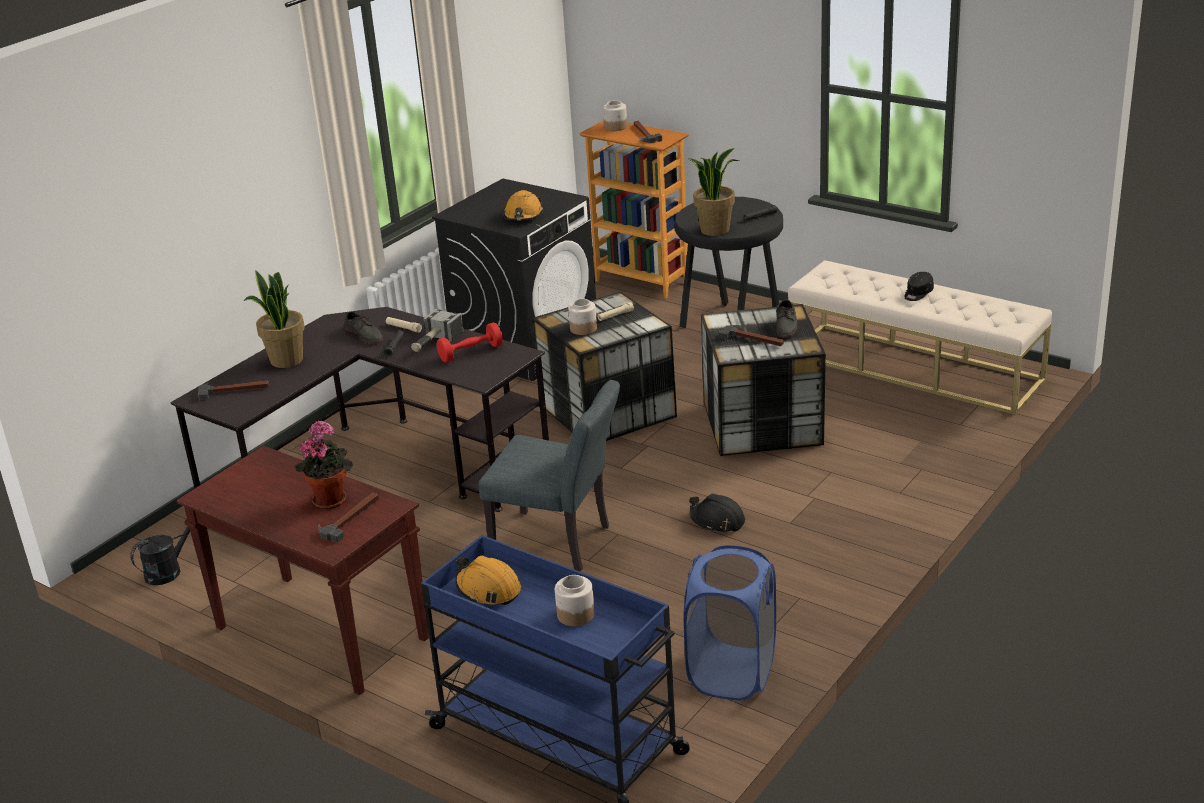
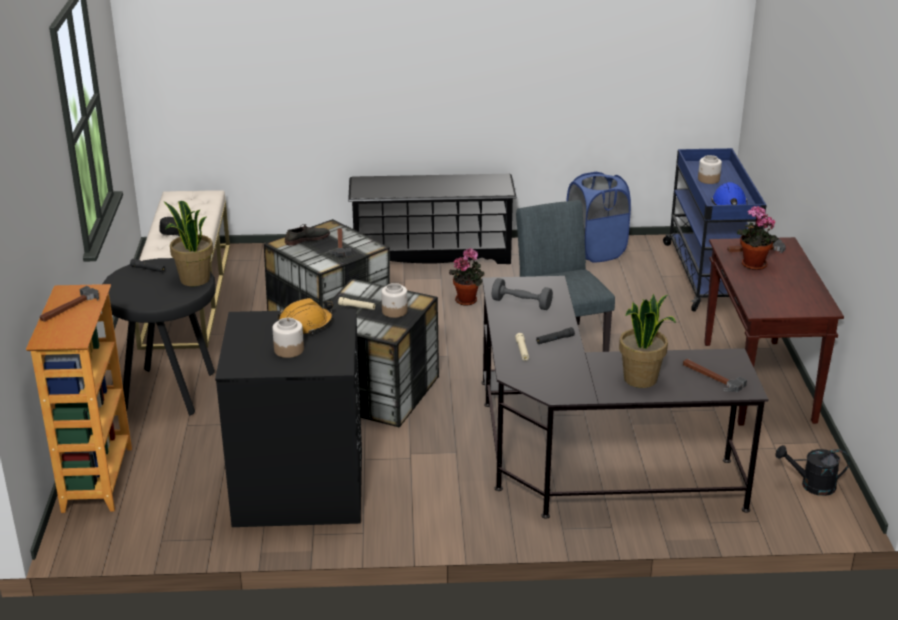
camera: 130 degrees left, 0 degrees up
grey shoe [344,311,383,344] -> none
hammer [411,309,463,352] -> none
red dumbbell [437,322,503,363] -> grey dumbbell [492,278,553,310]
orange hard hat [455,555,521,605] -> blue hard hat [711,182,748,205]
jar [603,101,627,131] -> jar moved to [272,318,304,358]
black hard hat [689,494,745,532] -> potted plant [449,248,484,306]
none -> black shoe rack [348,174,517,264]

